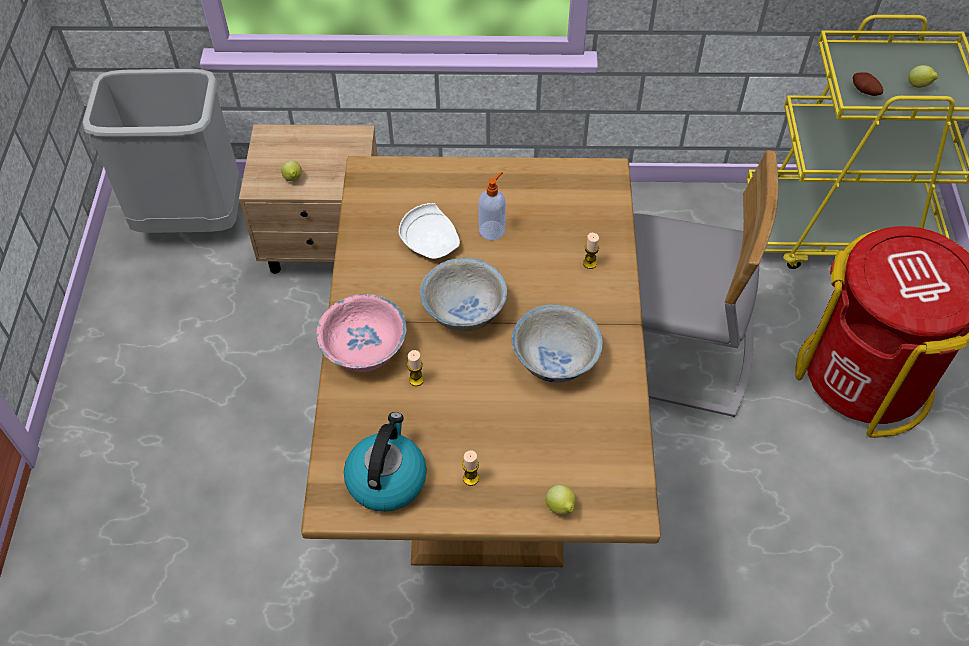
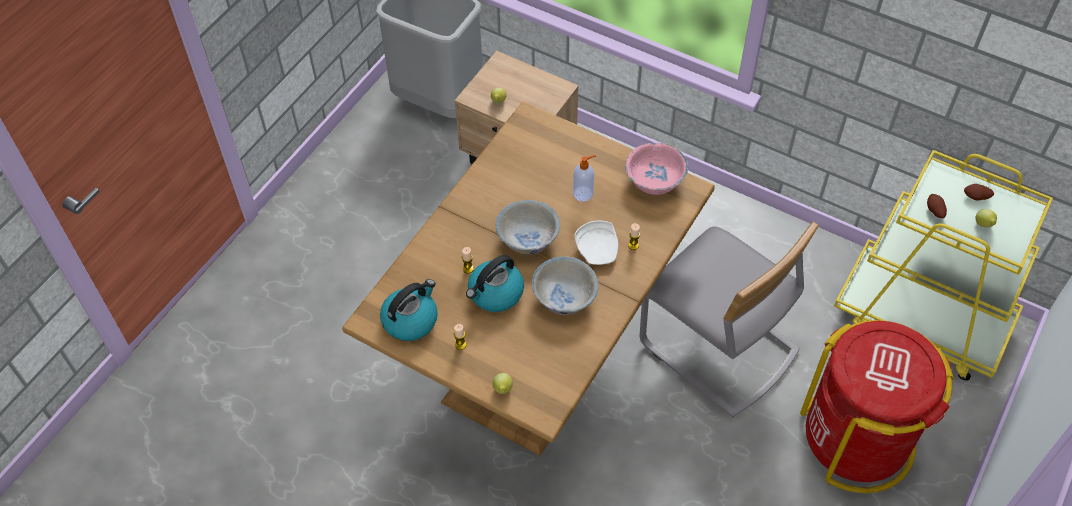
camera: 30 degrees right, 0 degrees up
pink bowl [316,294,407,372] -> pink bowl moved to [625,143,688,195]
white plate [399,203,460,259] -> white plate moved to [574,221,618,265]
none -> kettle [466,255,524,312]
none -> potato [964,184,994,201]

